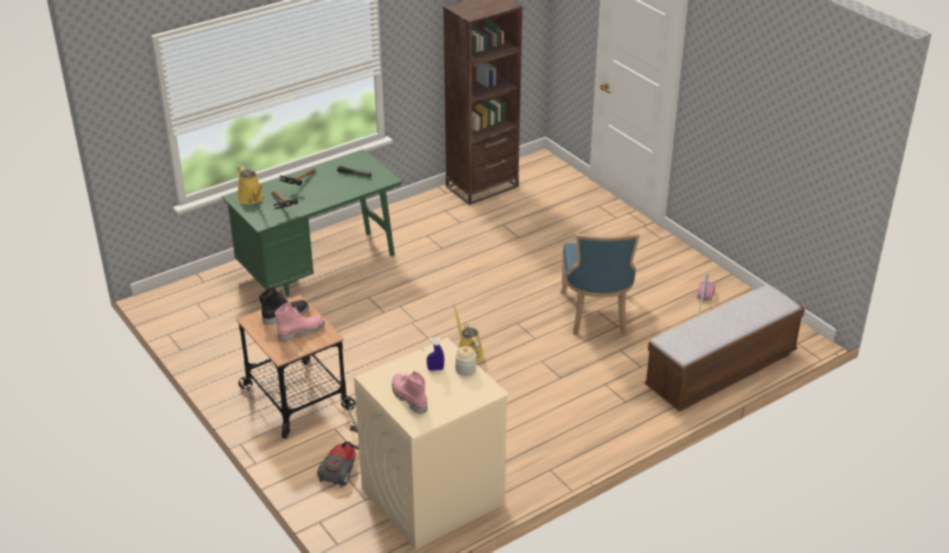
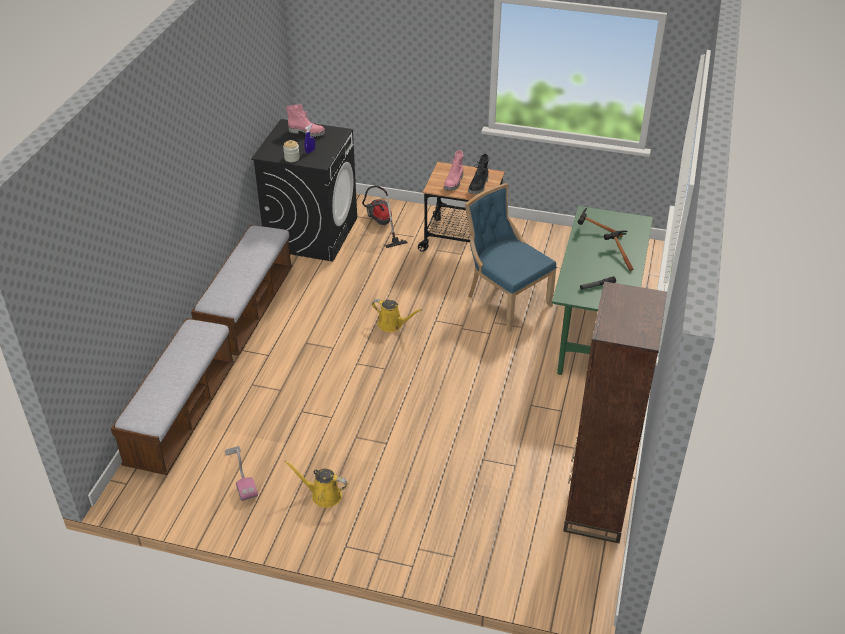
camera: 140 degrees right, 5 degrees up
yellow watering can [237,166,264,204] -> yellow watering can moved to [284,461,348,508]
beige washing machine [354,338,509,550] -> black washing machine [251,119,357,262]
blue chair [560,233,640,335] -> blue chair moved to [465,183,557,332]
none -> bench [191,225,293,356]

